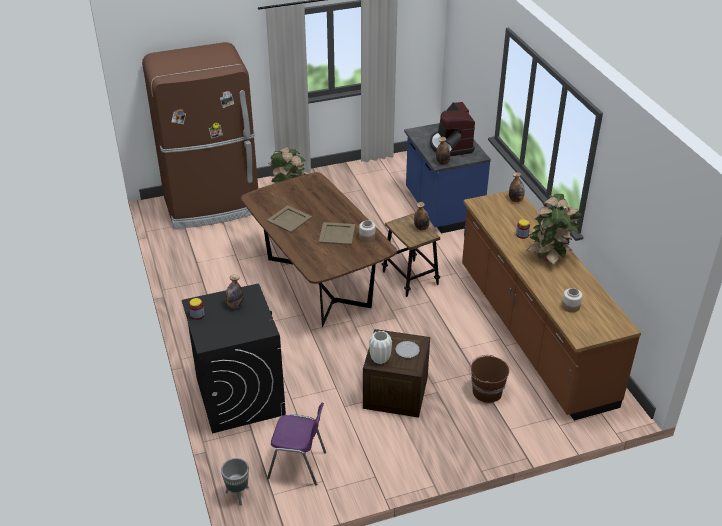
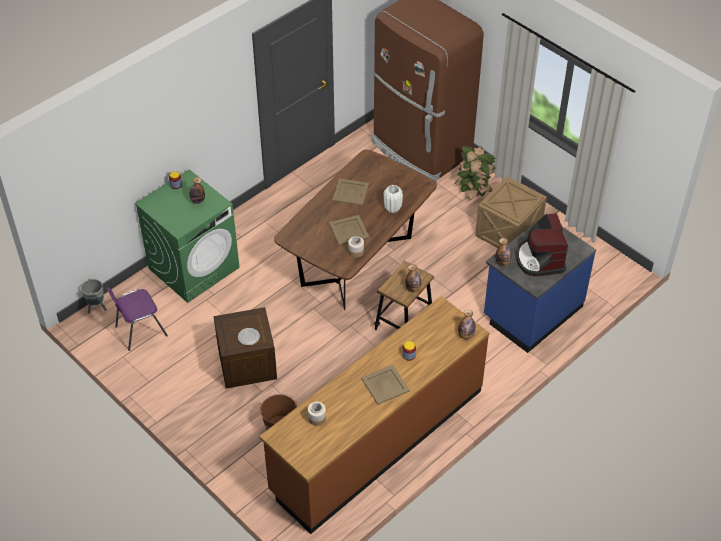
camera: 65 degrees right, 10 degrees up
black washing machine [182,284,286,434] -> green washing machine [135,169,240,303]
purple chair [267,403,326,486] -> purple chair turned 75 degrees clockwise [106,287,168,351]
white vase [369,331,392,364] -> white vase moved to [384,185,403,213]
coffee machine [430,102,475,156] -> coffee machine turned 60 degrees counterclockwise [516,213,568,276]
potted plant [526,194,582,265] -> beige tray [361,365,410,405]
none -> crate [475,176,547,248]

